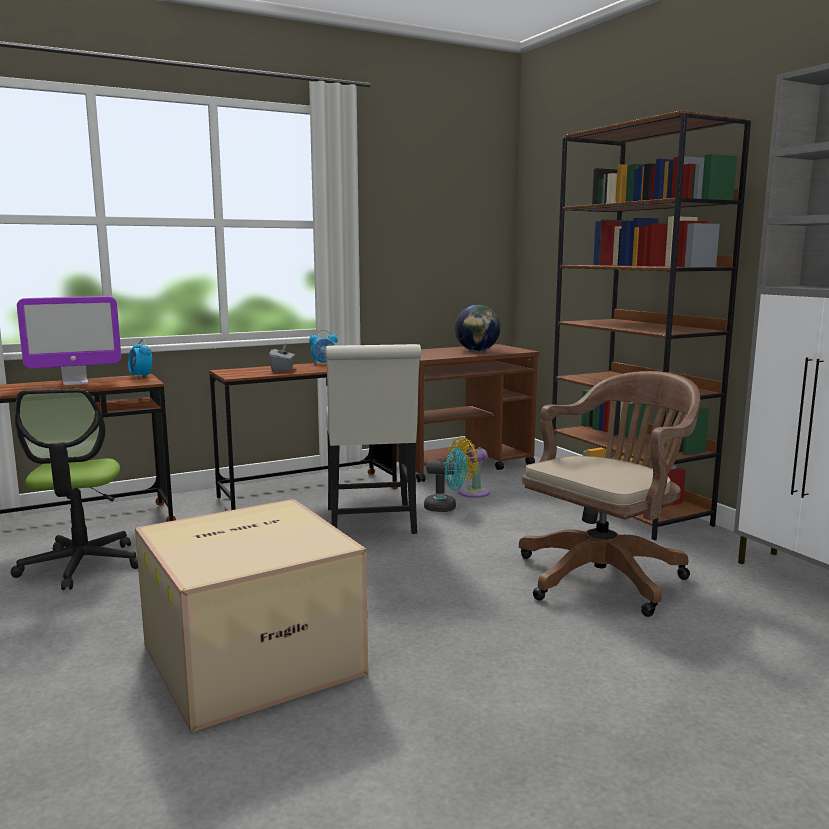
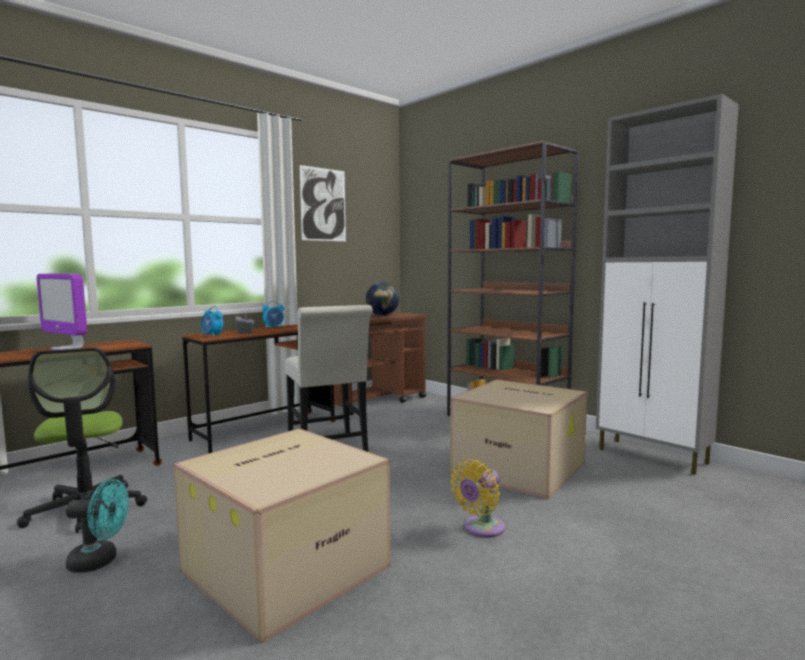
camera: 15 degrees left, 5 degrees down
monitor [17,296,121,386] -> monitor turned 75 degrees clockwise [37,274,87,350]
alarm clock [128,339,152,379] -> alarm clock moved to [201,306,223,337]
turquoise fan [424,448,467,512] -> turquoise fan moved to [66,479,129,573]
yellow fan [448,437,490,498] -> yellow fan moved to [450,460,505,538]
brown office chair [519,371,700,617] -> cardboard box [450,379,587,499]
none -> picture [299,165,346,241]

